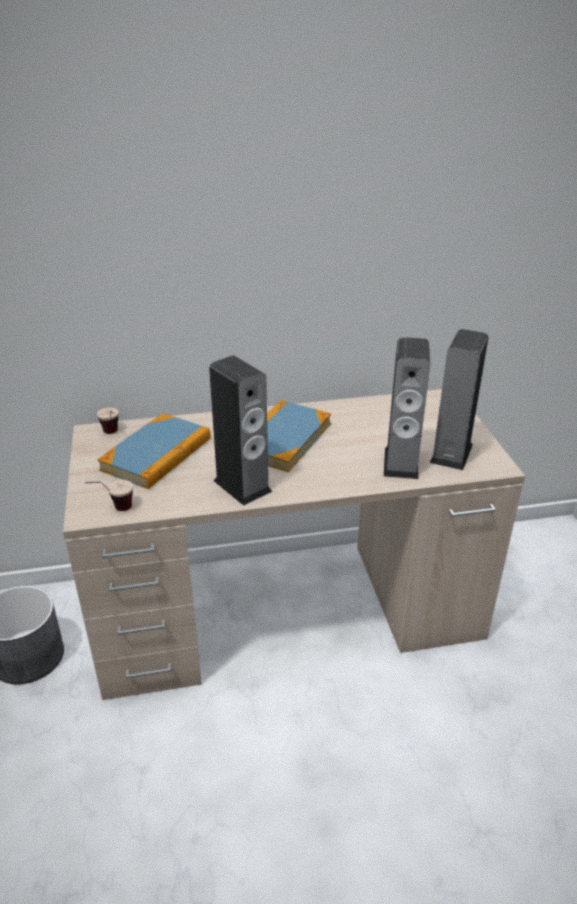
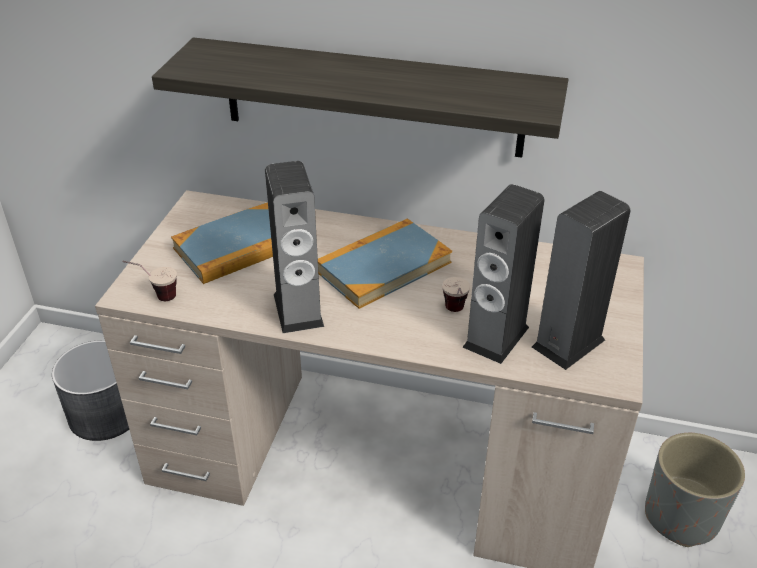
camera: 25 degrees right, 5 degrees up
cup [97,408,119,434] -> cup moved to [442,277,470,312]
none -> shelf [152,37,568,158]
none -> grey planter [645,433,745,547]

